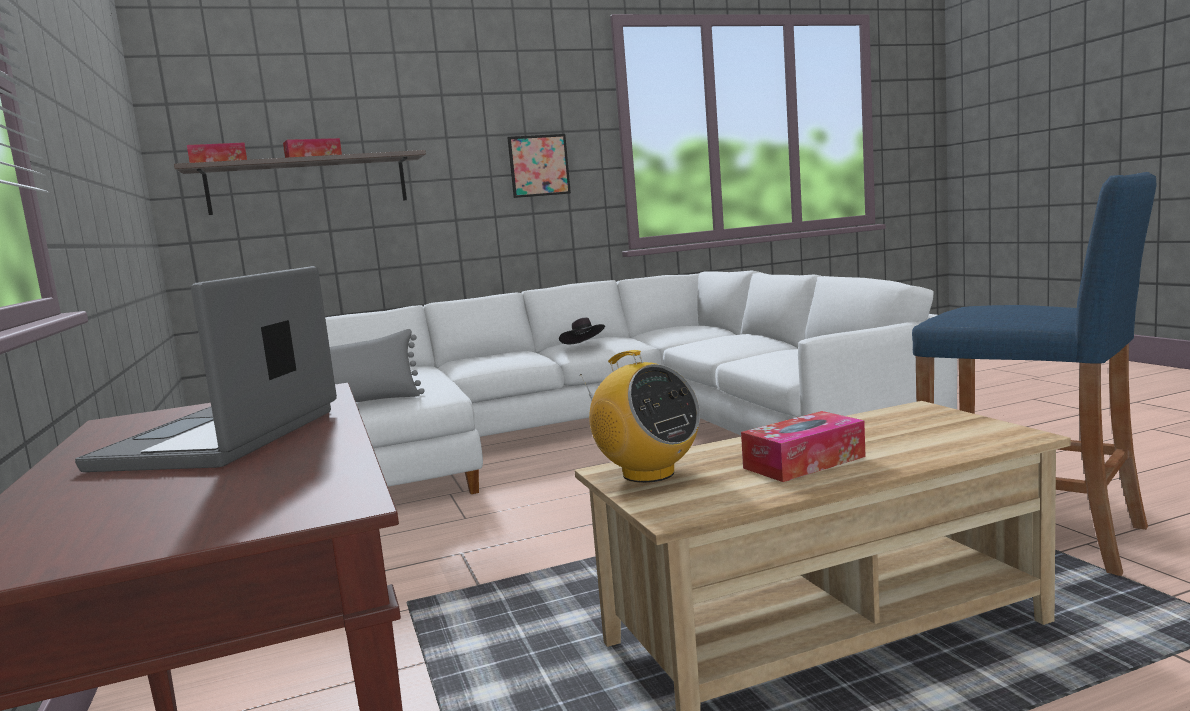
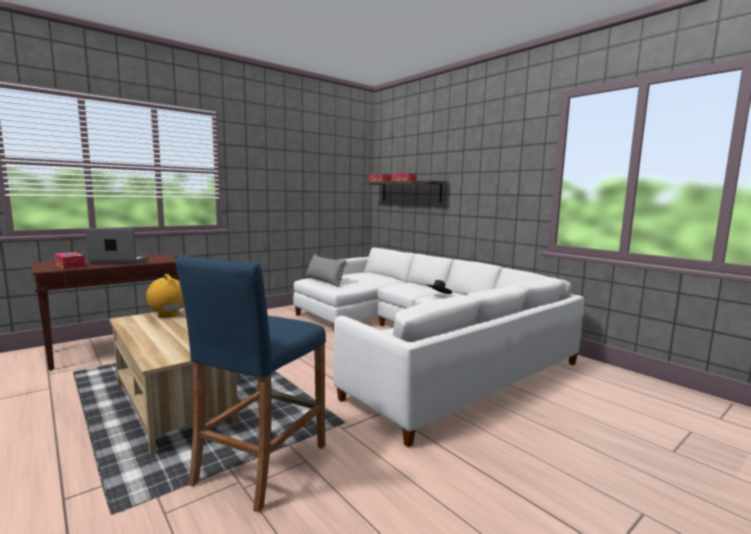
camera: 70 degrees right, 0 degrees up
picture [507,134,571,198] -> none
radio [580,350,700,483] -> radio turned 105 degrees clockwise [146,274,184,317]
tissue box [741,411,866,482] -> tissue box moved to [54,252,85,269]

